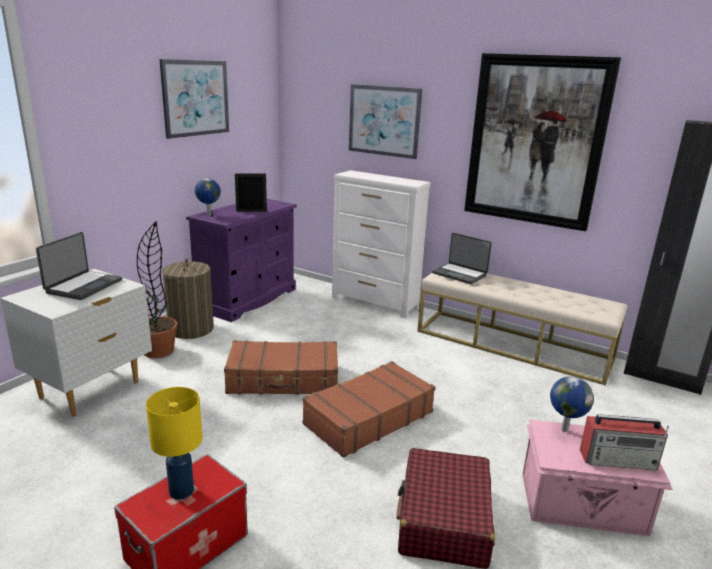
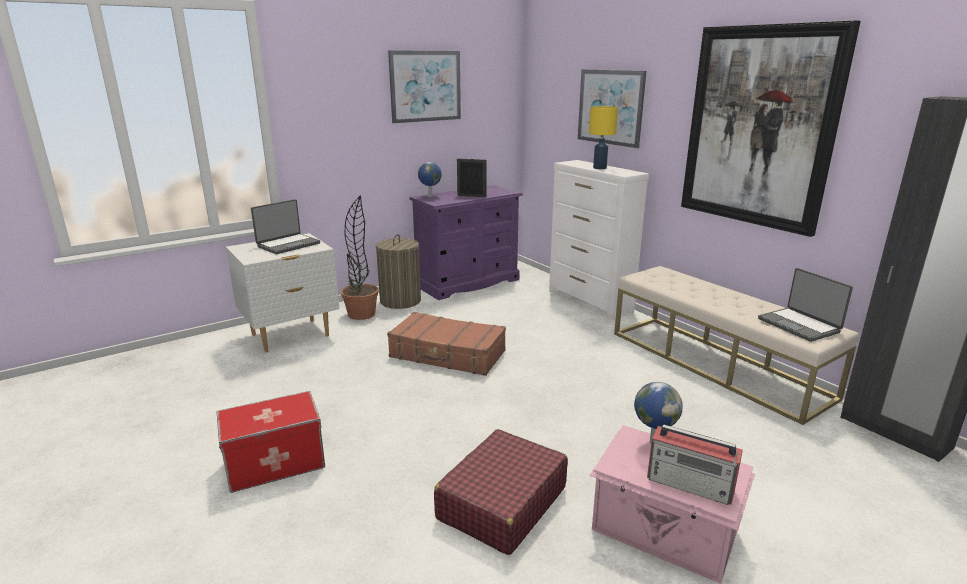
camera: 25 degrees right, 0 degrees up
yellow table lamp [146,387,202,500] -> yellow table lamp moved to [589,106,618,169]
brown suitcase [303,361,435,458] -> none
laptop [432,233,492,284] -> laptop moved to [758,268,853,342]

